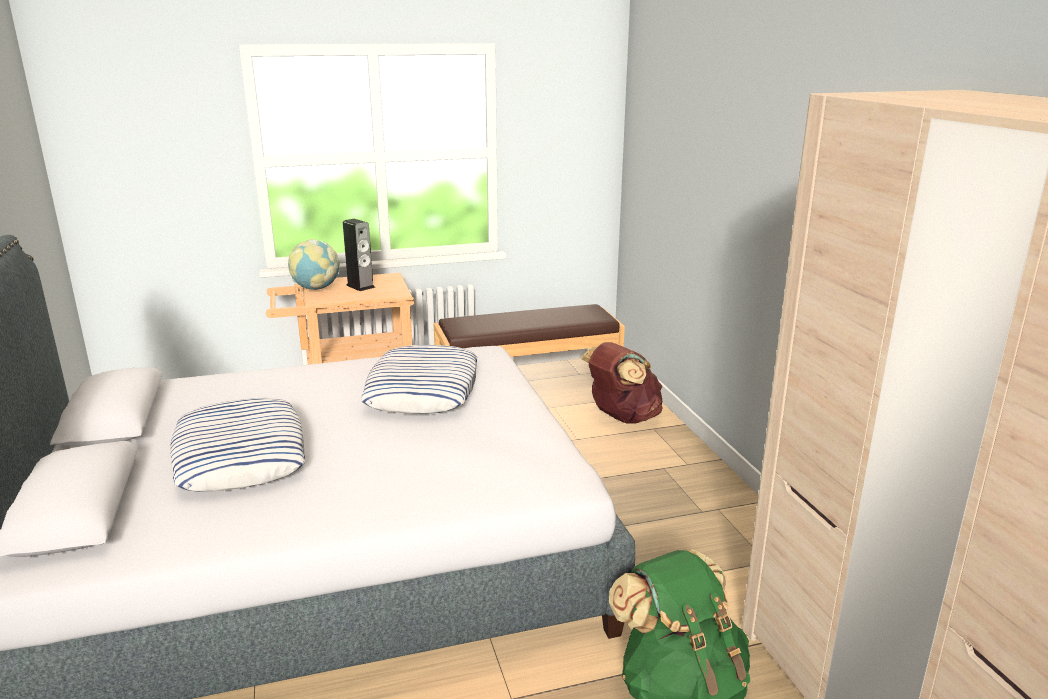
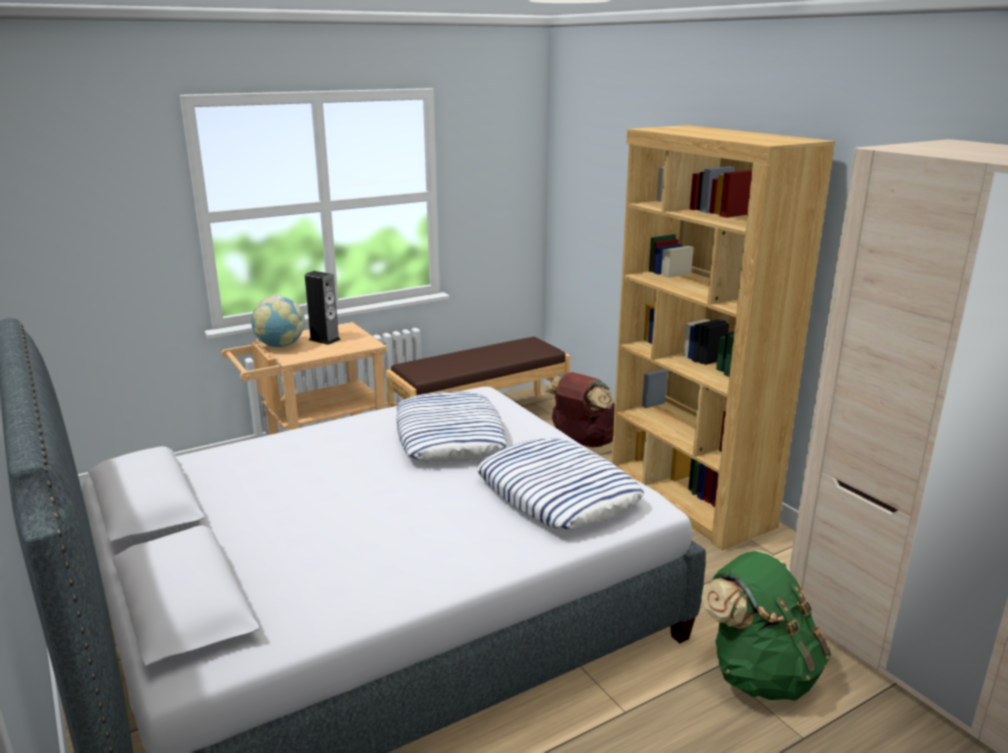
camera: 15 degrees left, 0 degrees up
pillow [170,398,305,492] -> pillow moved to [477,438,644,529]
none -> brown bookcase [612,125,835,551]

